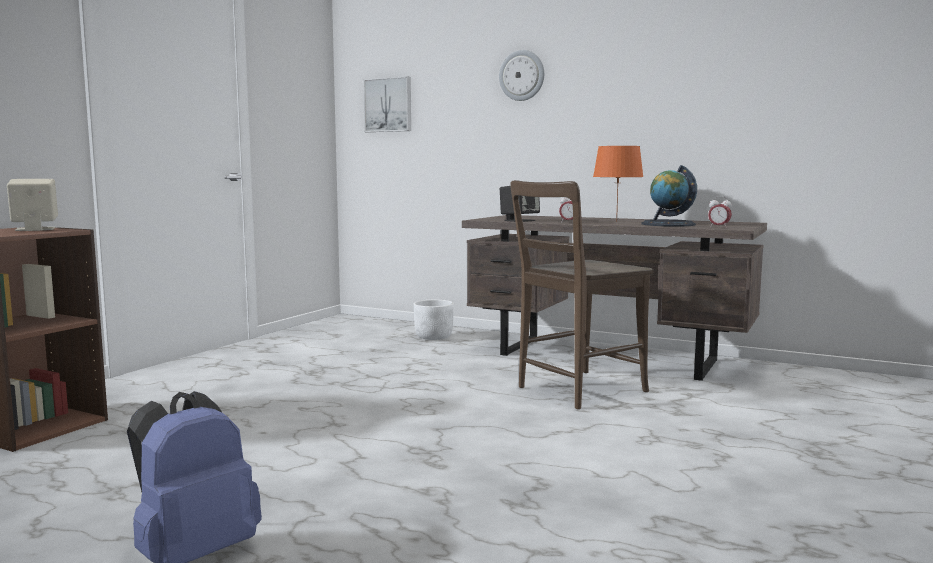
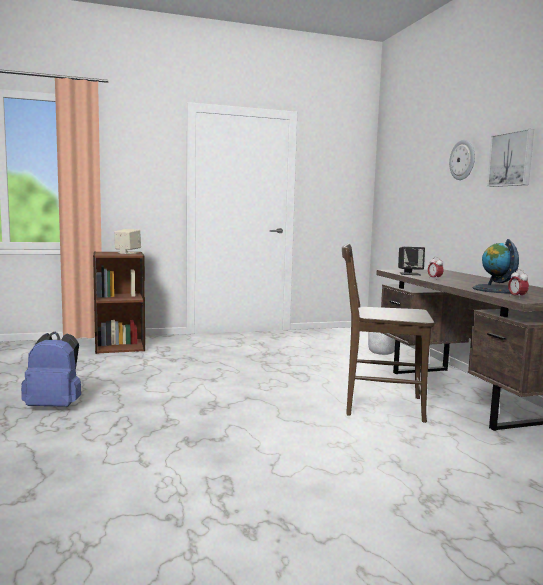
camera: 45 degrees right, 0 degrees up
picture [363,76,411,132] -> picture moved to [487,129,534,187]
orange table lamp [593,146,643,222] -> none

